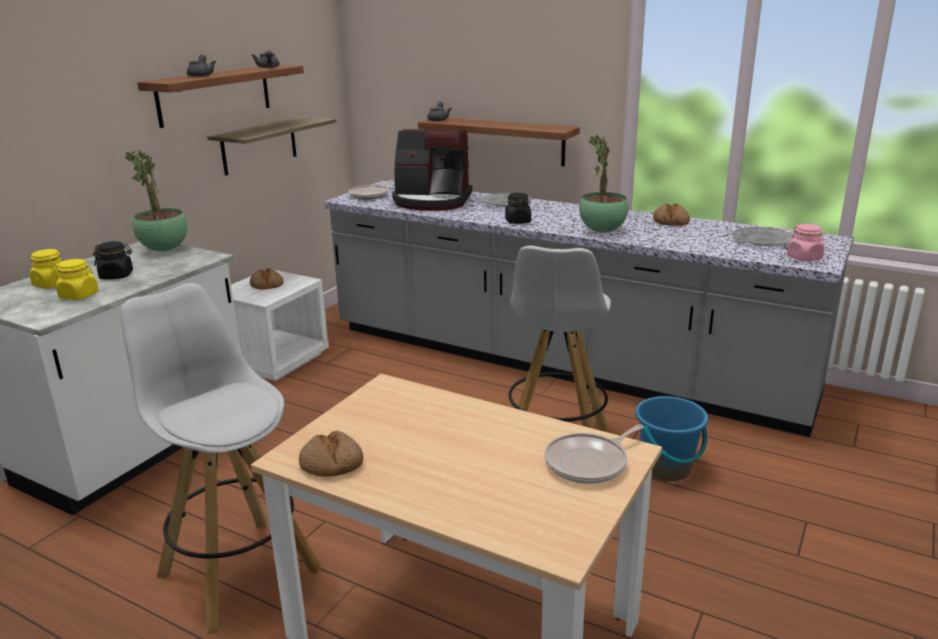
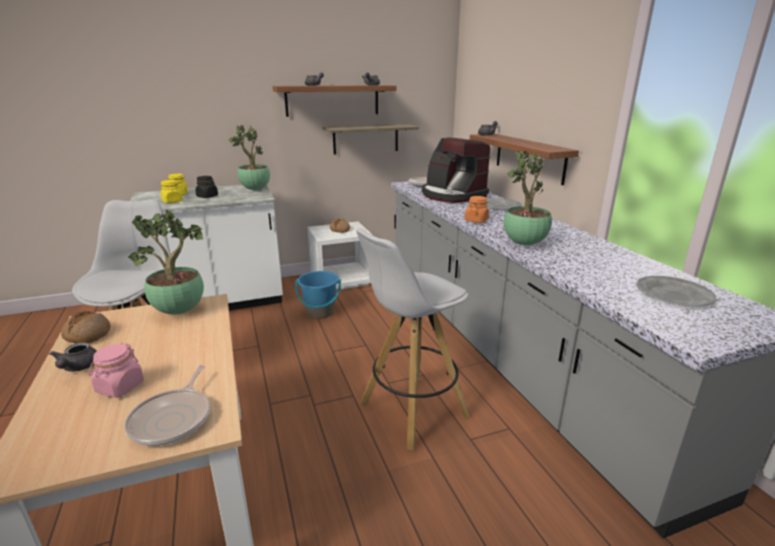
camera: 40 degrees right, 0 degrees up
black jar [505,193,531,224] -> orange jar [465,196,489,223]
frying pan [544,424,644,484] -> frying pan turned 90 degrees counterclockwise [124,365,210,446]
blue bucket [635,396,708,481] -> blue bucket moved to [295,271,341,319]
bread [653,203,690,226] -> none
pink jar [787,224,824,261] -> pink jar moved to [89,343,144,398]
none -> grey teapot [49,342,97,372]
none -> potted plant [128,210,204,315]

